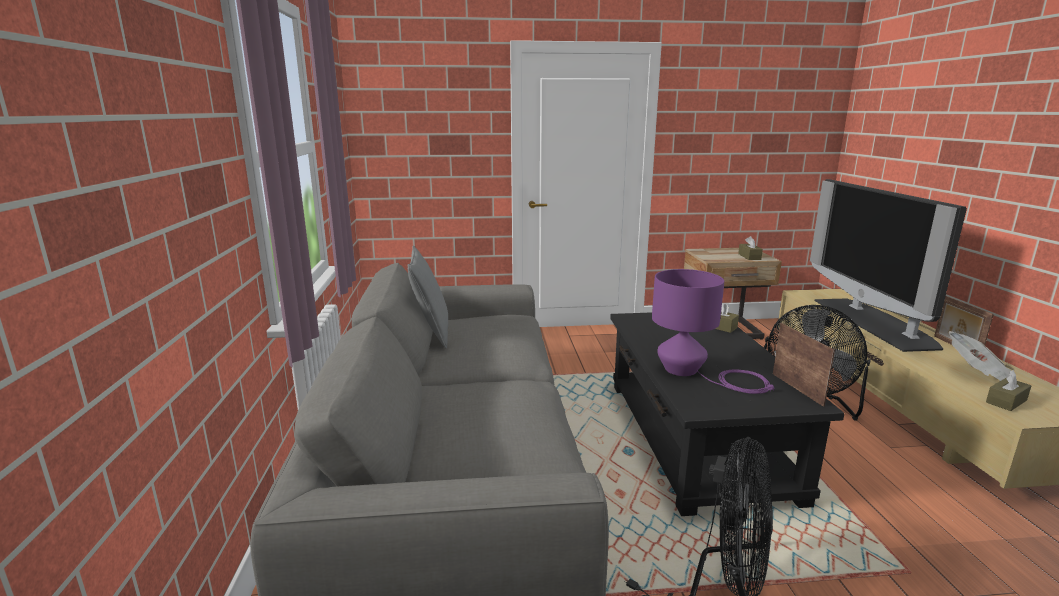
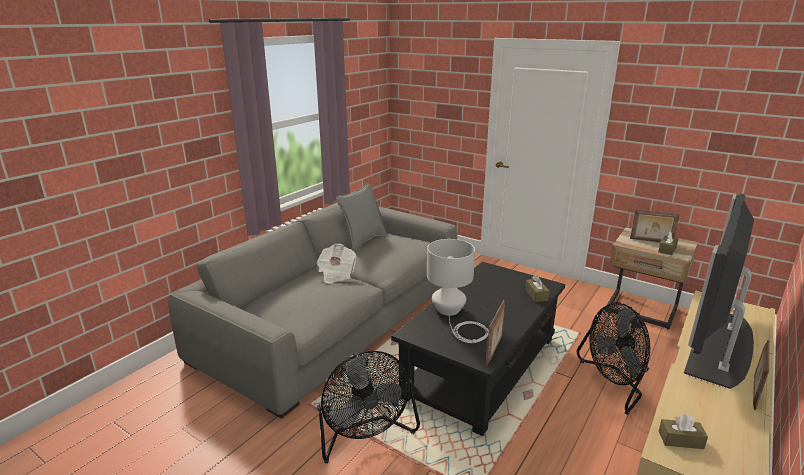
camera: 40 degrees right, 5 degrees up
purple table lamp [652,269,774,394] -> white table lamp [427,239,489,344]
newspaper [948,331,1011,381] -> newspaper moved to [317,244,357,284]
none -> picture frame [630,209,680,242]

